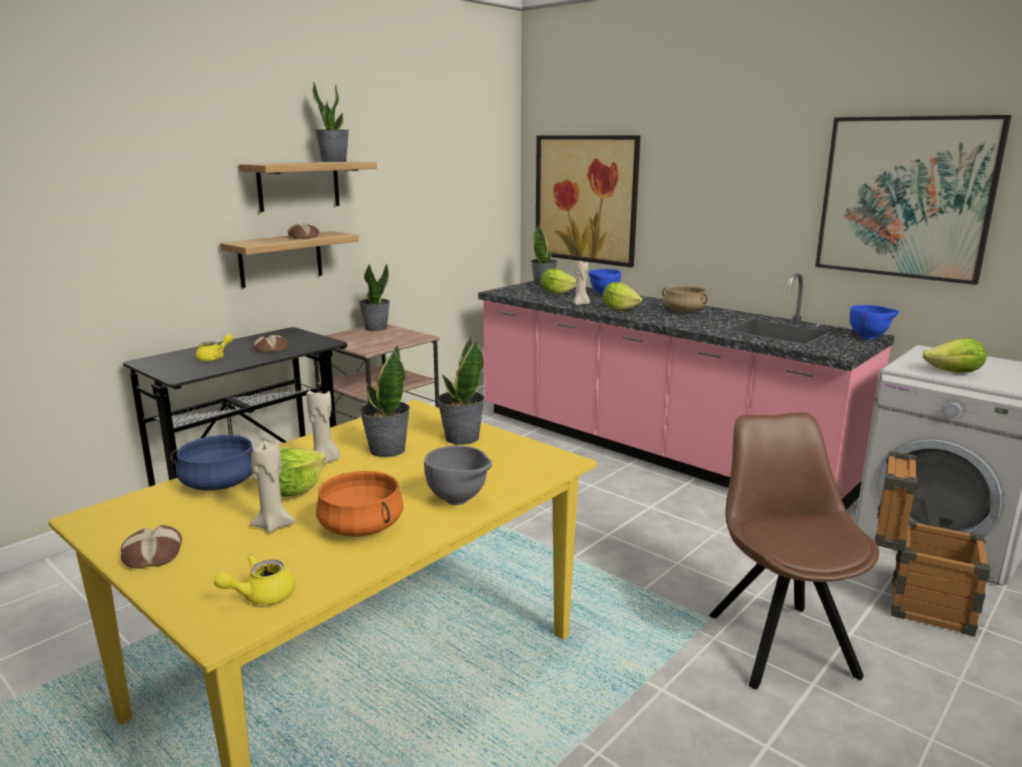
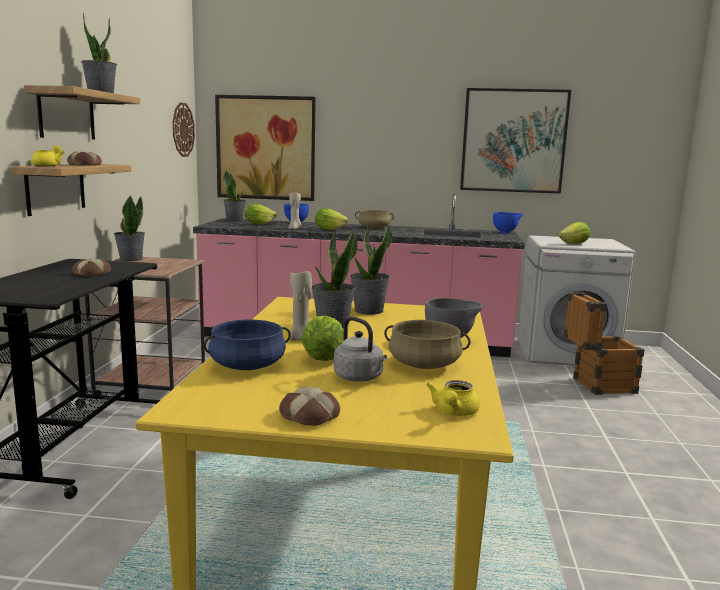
camera: 35 degrees left, 5 degrees down
yellow teapot [195,334,233,361] -> yellow teapot moved to [31,145,65,167]
beige candle [250,440,296,533] -> grey kettle [334,317,387,382]
orange cooking pot [316,471,404,537] -> beige cooking pot [384,320,470,369]
brown chair [709,412,879,690] -> none
none -> wall clock [173,102,195,157]

